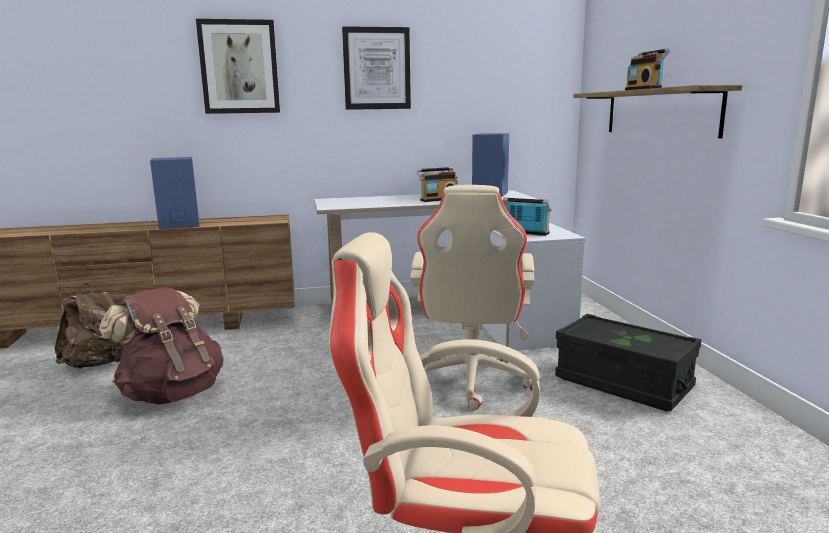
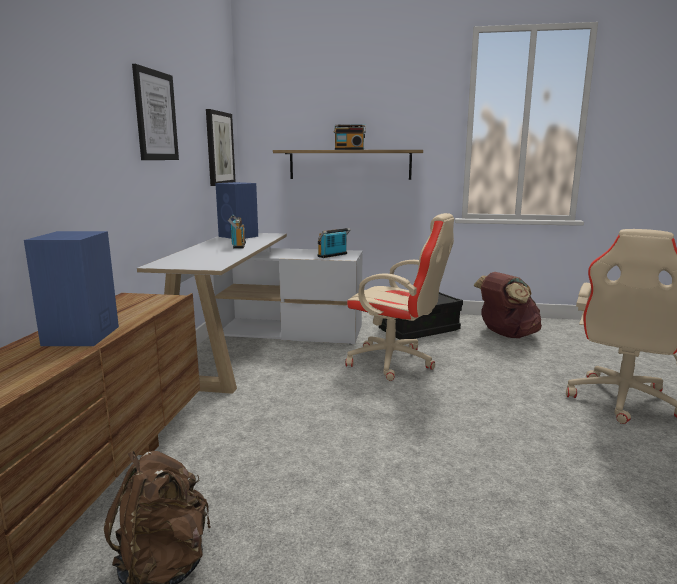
camera: 70 degrees left, 0 degrees up
brown backpack [99,287,224,405] -> brown backpack moved to [474,272,542,338]
picture [196,19,280,114] -> picture moved to [206,109,236,186]

